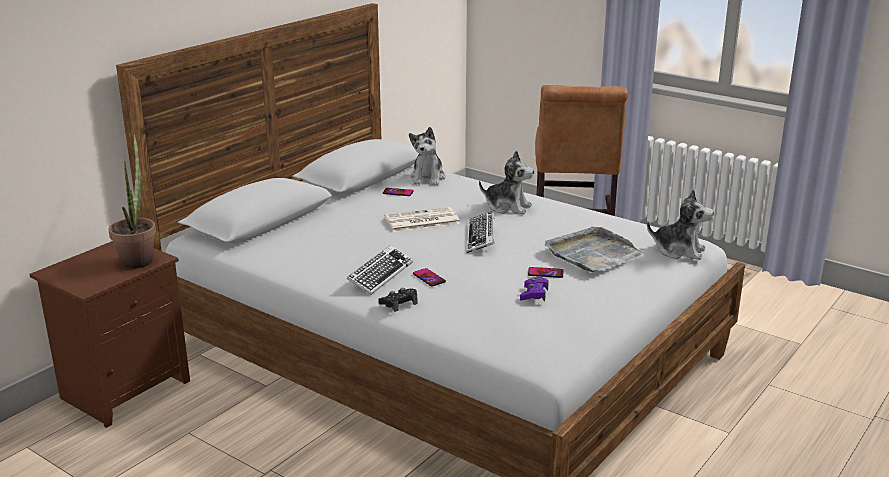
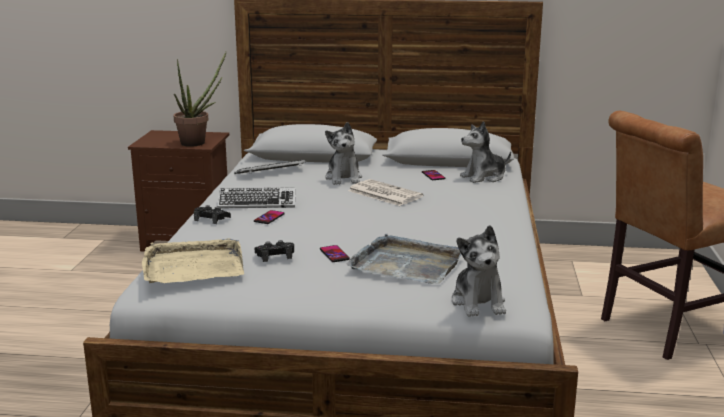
camera: 60 degrees right, 5 degrees down
keyboard [467,211,495,253] -> keyboard moved to [234,160,306,174]
plush toy [479,150,534,215] -> plush toy moved to [325,122,362,185]
purple game controller [520,277,549,301] -> black game controller [255,240,294,262]
none -> beige tray [142,239,244,283]

